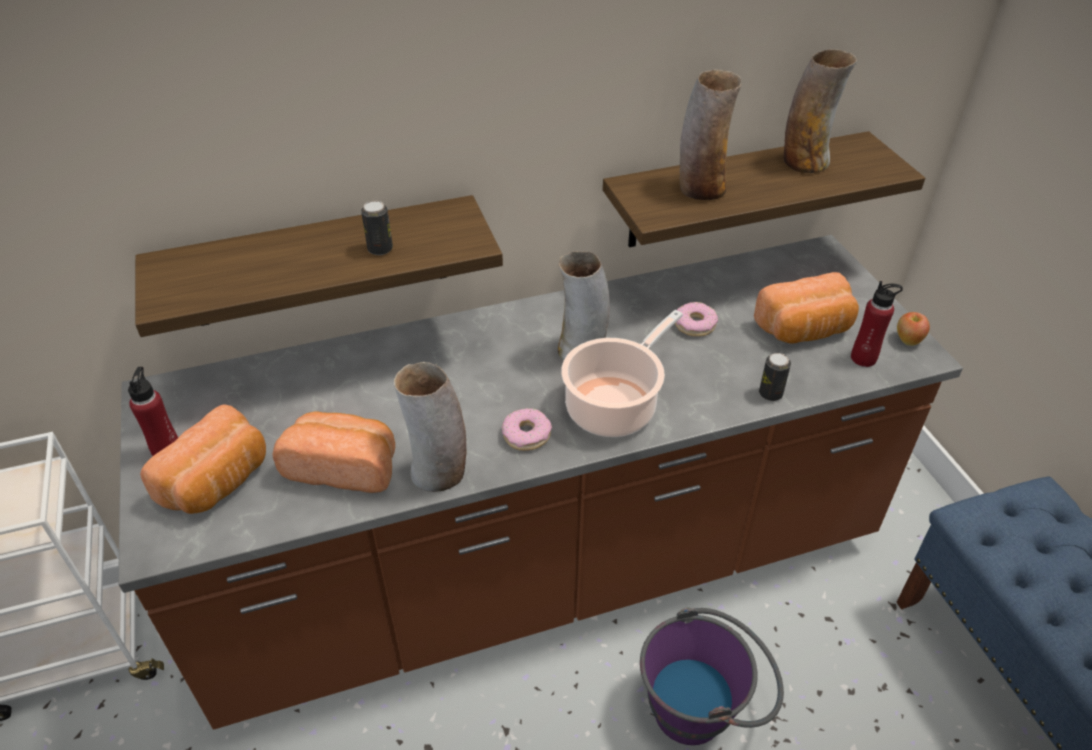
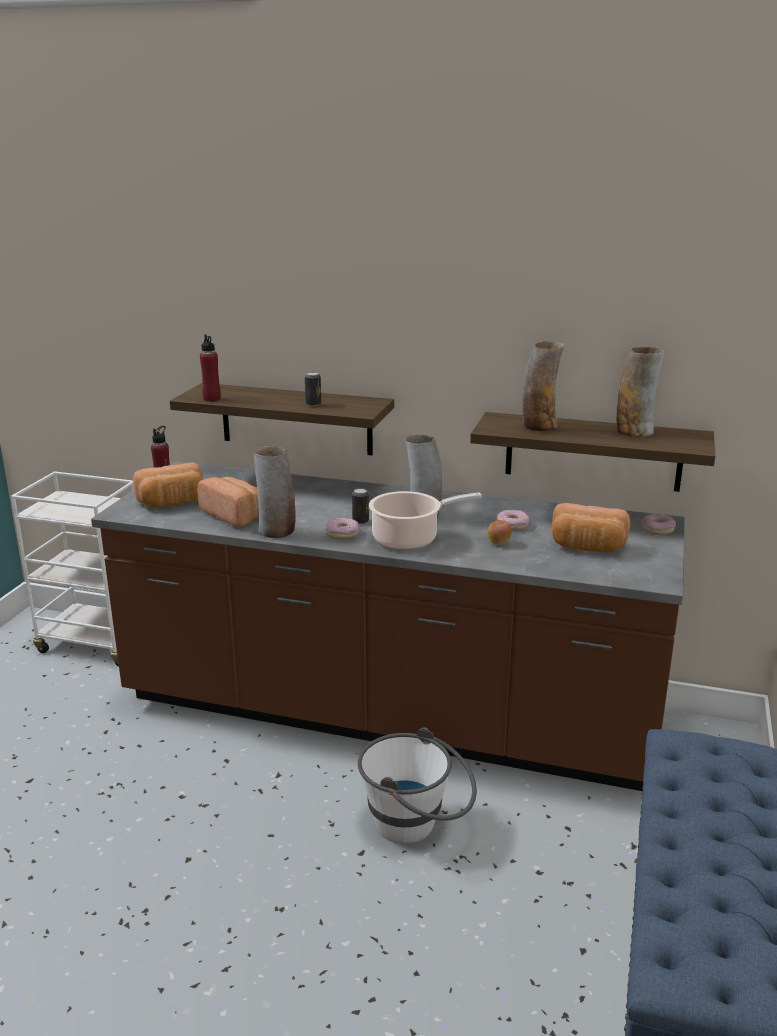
camera: 35 degrees right, 20 degrees down
purple bucket [640,607,784,745] -> white bucket [358,728,477,844]
can [759,353,791,401] -> can moved to [352,488,369,524]
red bottle [851,281,903,367] -> red bottle moved to [200,334,221,402]
apple [897,312,930,346] -> apple moved to [488,520,512,545]
none -> donut [642,514,676,535]

